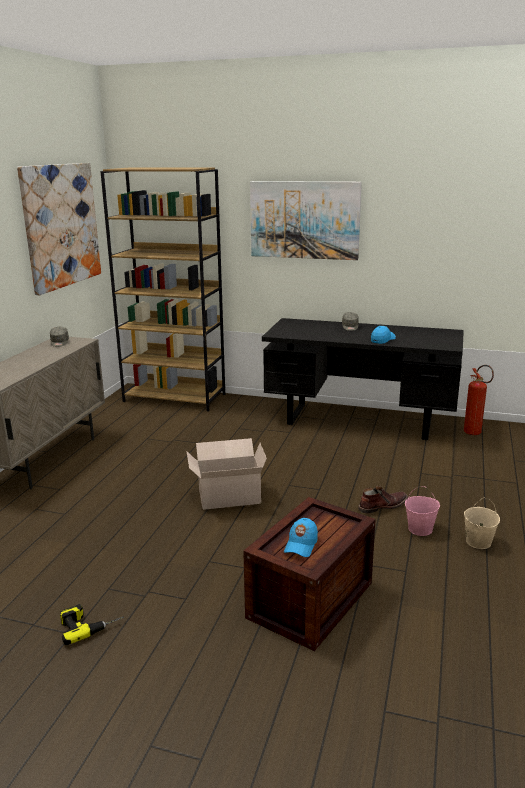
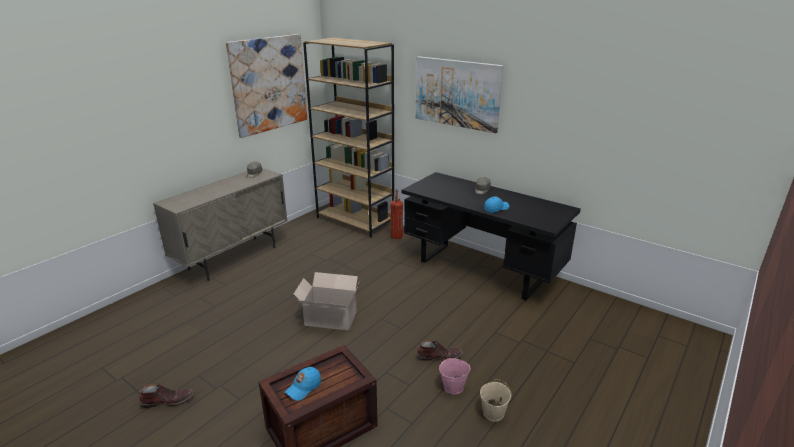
camera: 20 degrees right, 5 degrees up
power drill [60,604,124,645] -> brown boot [139,383,194,408]
fire extinguisher [464,365,494,435] -> fire extinguisher moved to [390,189,403,239]

